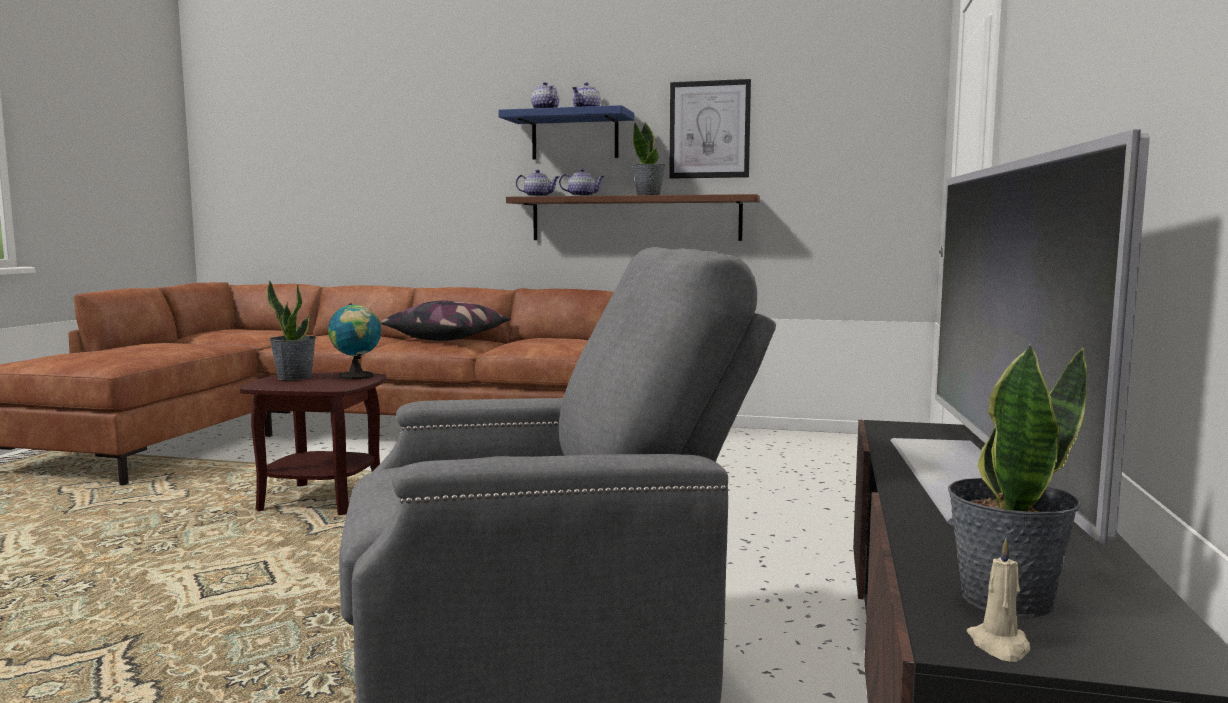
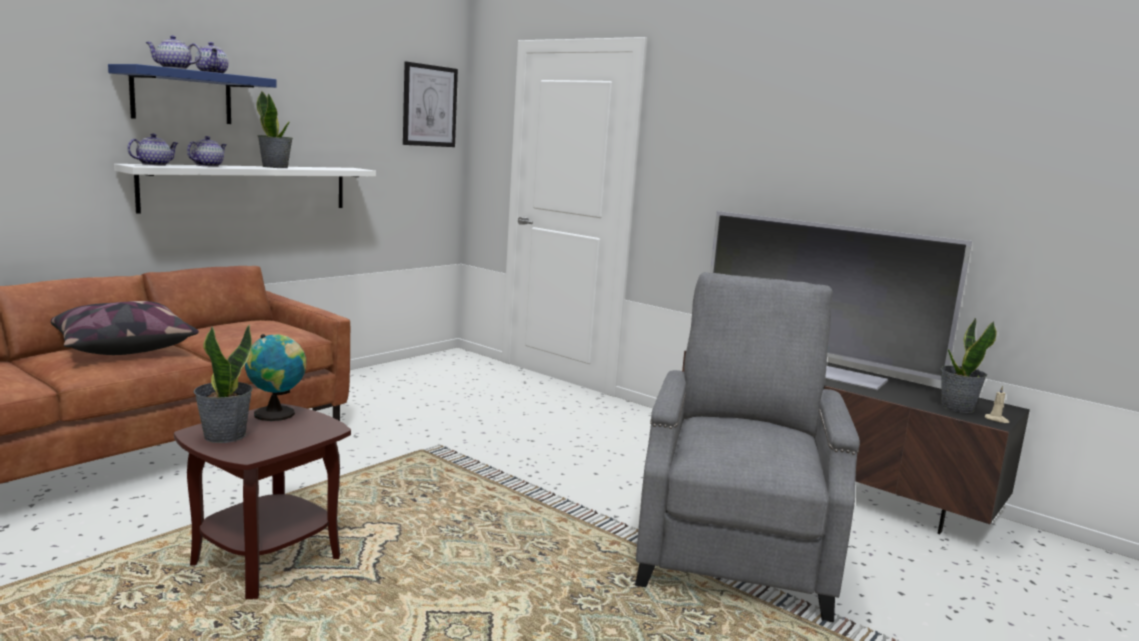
camera: 65 degrees left, 5 degrees up
brown shelf [506,194,760,241] -> white shelf [114,164,376,214]
picture [669,79,751,179] -> picture moved to [403,61,458,147]

